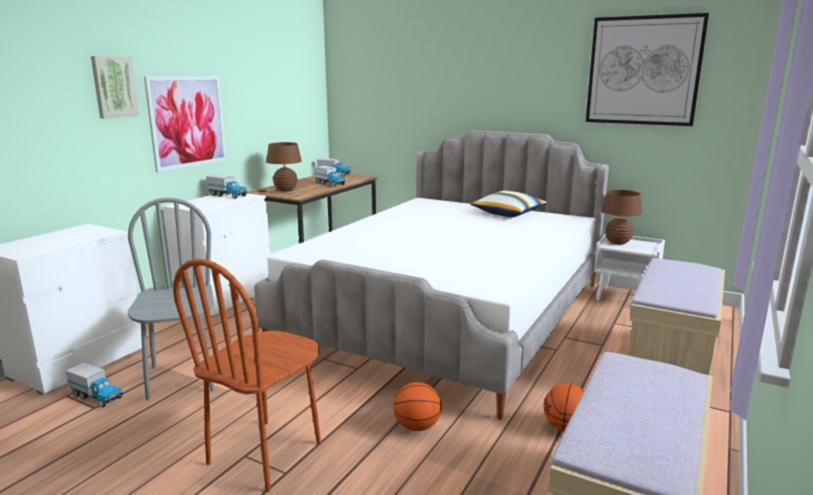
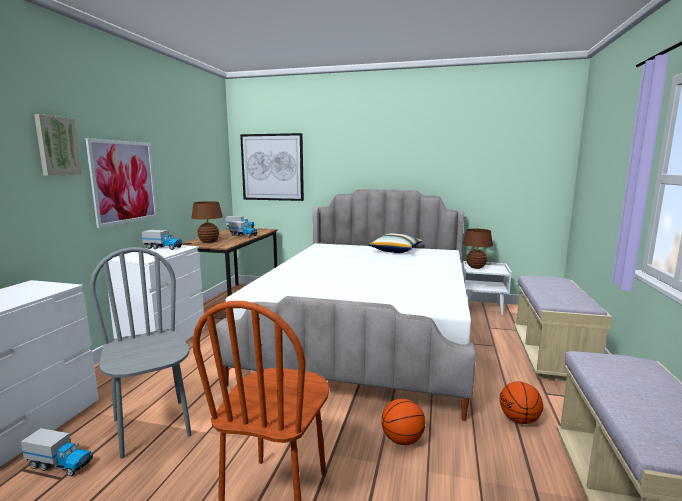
camera: 15 degrees left, 5 degrees down
picture [586,13,709,126] -> picture moved to [240,133,304,201]

